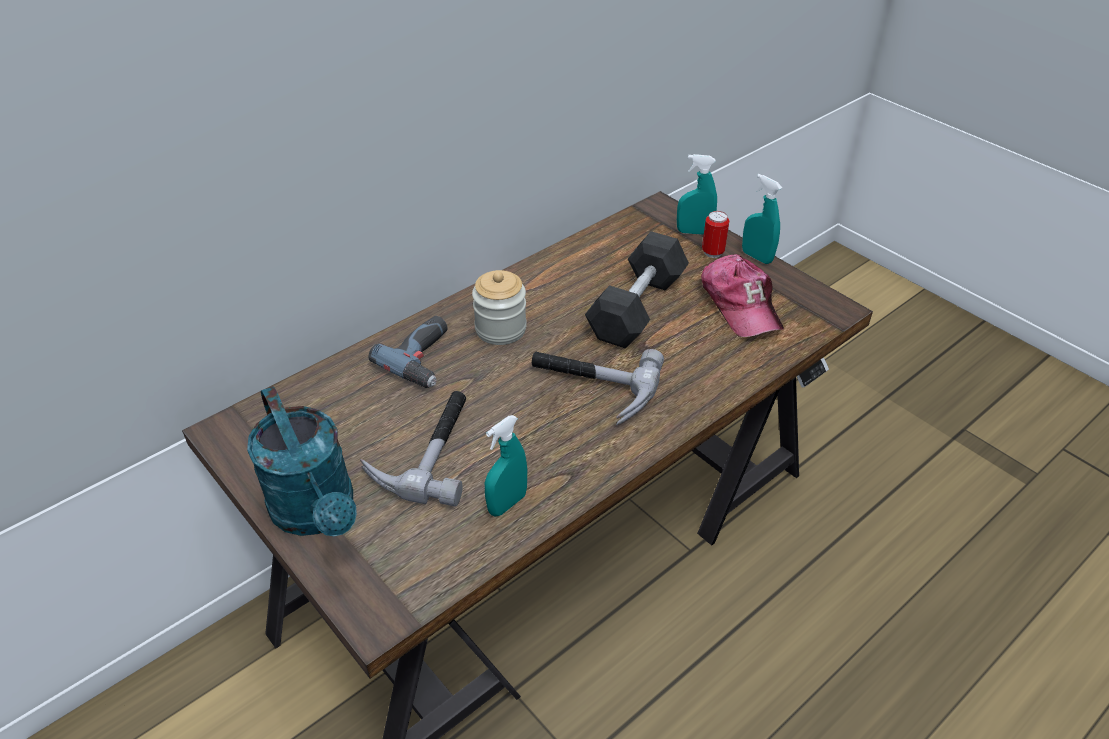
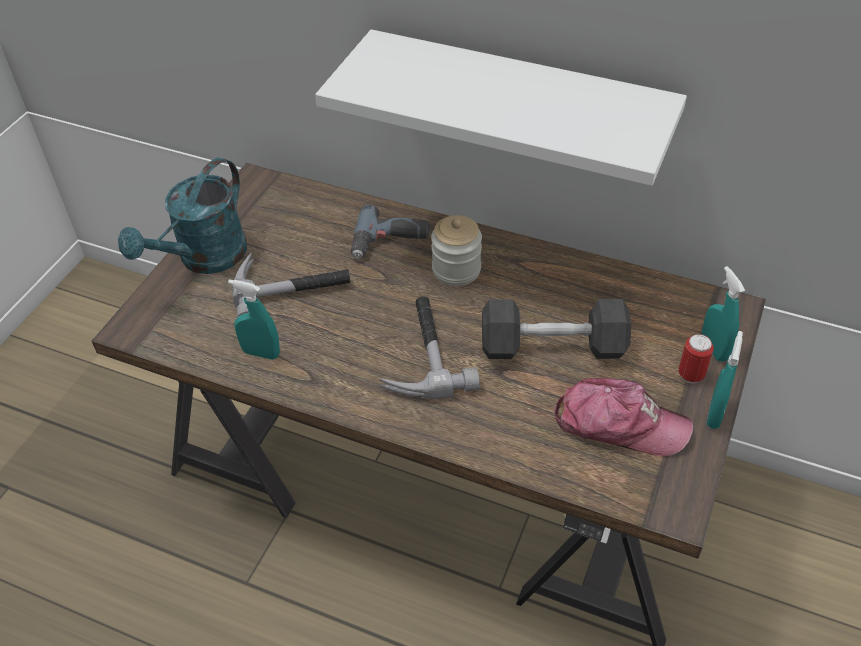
camera: 65 degrees right, 5 degrees up
cap [701,254,784,337] -> cap turned 120 degrees counterclockwise [554,378,693,456]
none -> white shelf [315,29,687,186]

